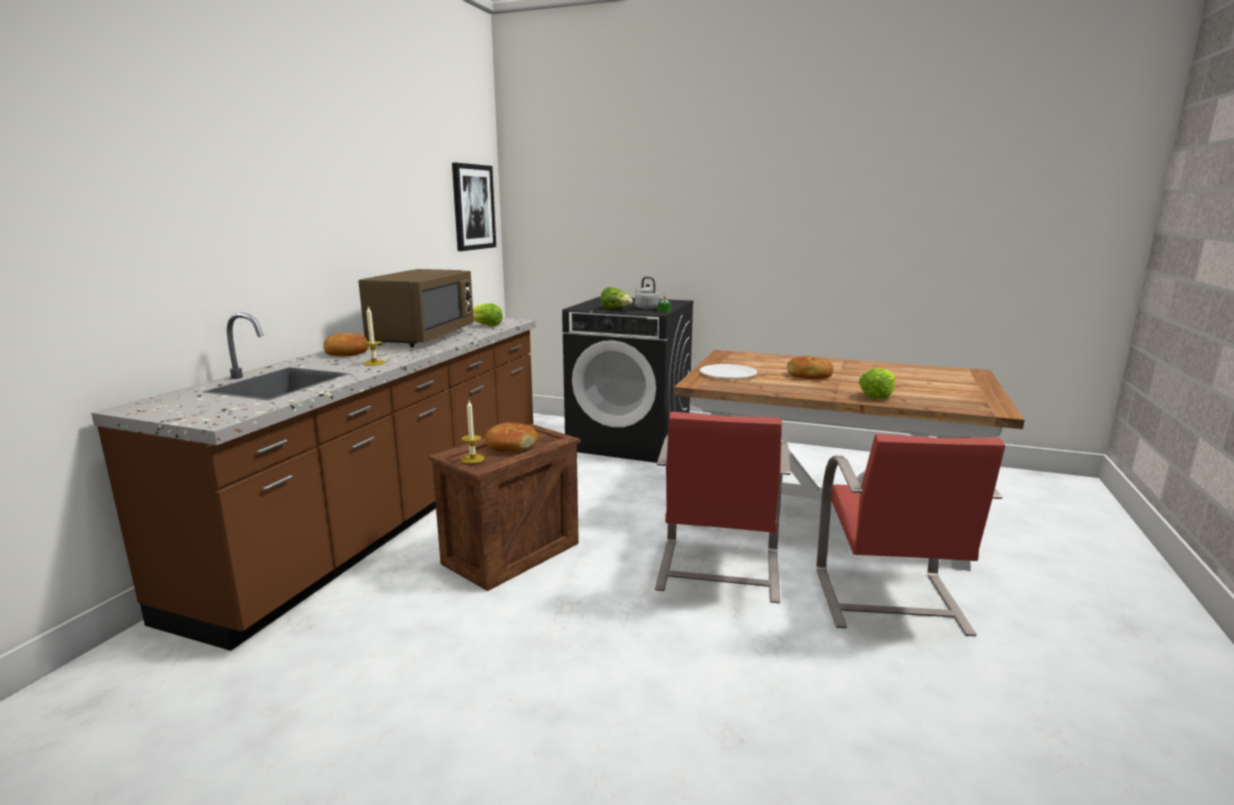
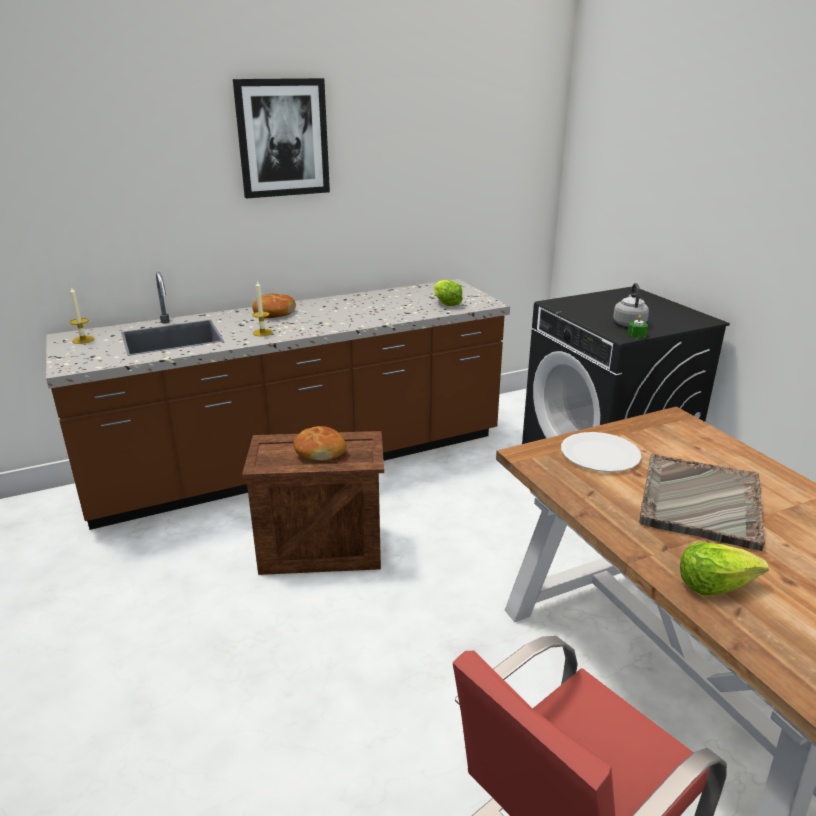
camera: 45 degrees right, 10 degrees up
brown microwave [358,269,474,347] -> none
picture [452,163,496,251] -> picture moved to [233,78,330,199]
candle [461,401,485,464] -> candle moved to [70,286,94,344]
lettuce [600,287,633,309] -> none
red chair [655,412,791,603] -> none
bread [787,356,834,379] -> grey tray [639,454,765,551]

